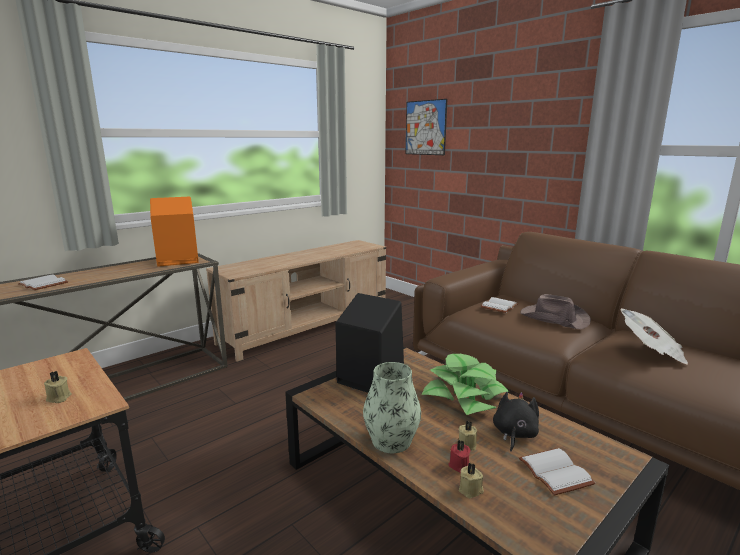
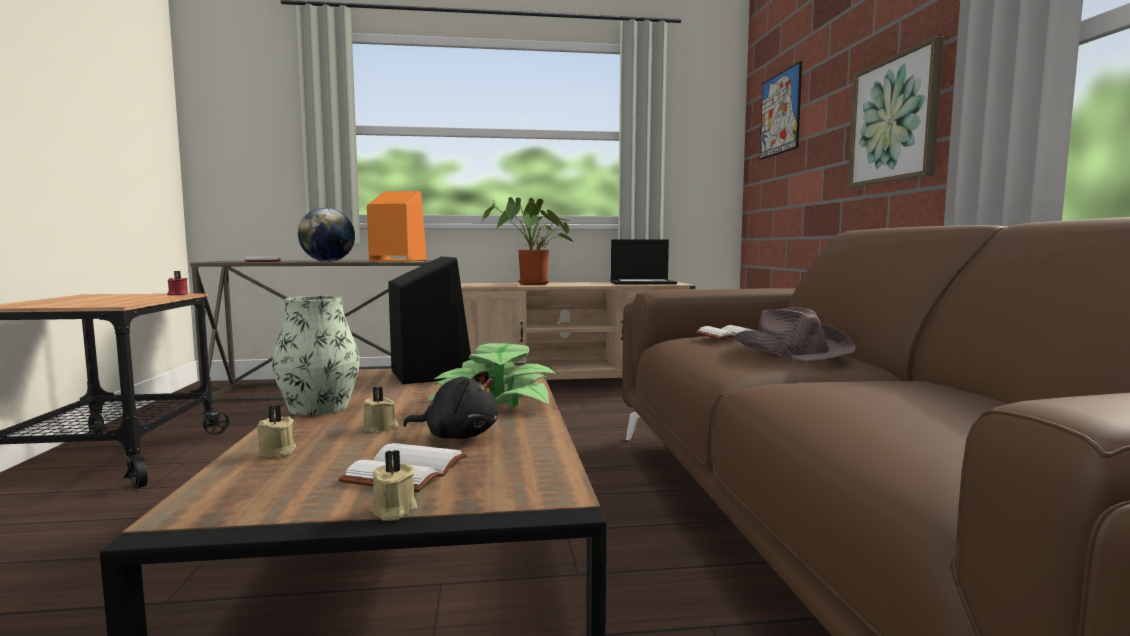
camera: 35 degrees right, 10 degrees down
beige candle [44,371,72,403] -> beige candle moved to [371,450,417,521]
red candle [448,440,471,473] -> red candle moved to [167,271,188,295]
black plush toy [493,392,539,452] -> black plush toy turned 45 degrees clockwise [403,371,498,439]
newspaper [620,308,689,365] -> none
none -> globe [298,208,355,262]
none -> potted plant [482,197,575,285]
none -> laptop [611,239,677,285]
none -> picture [848,36,944,188]

